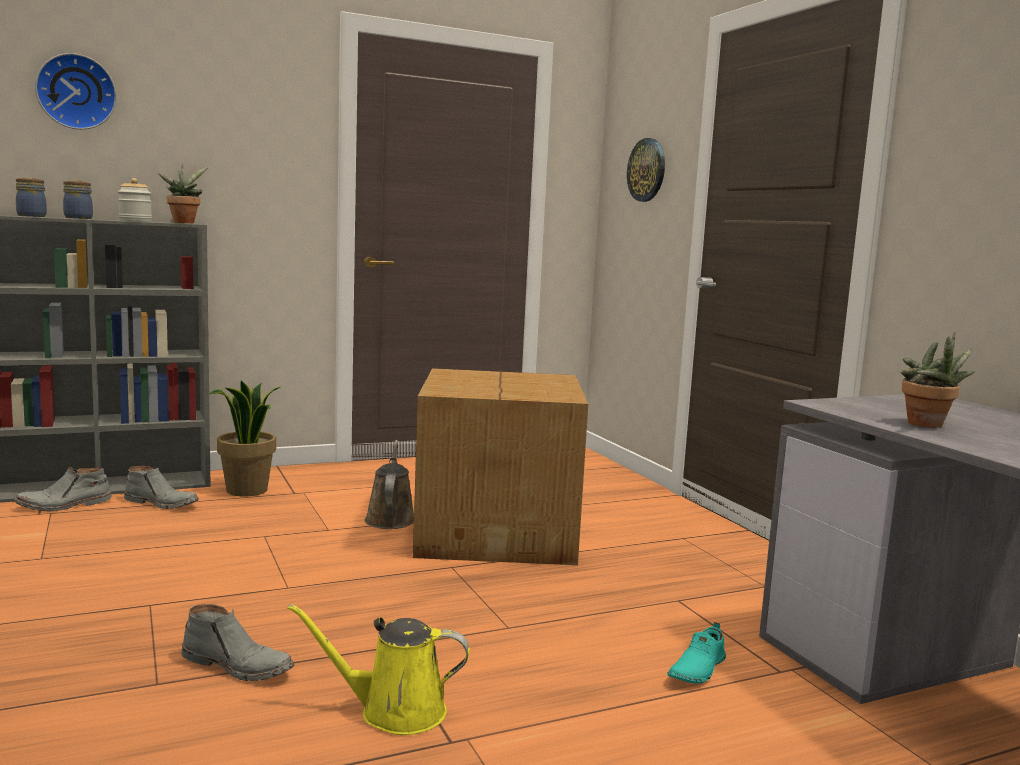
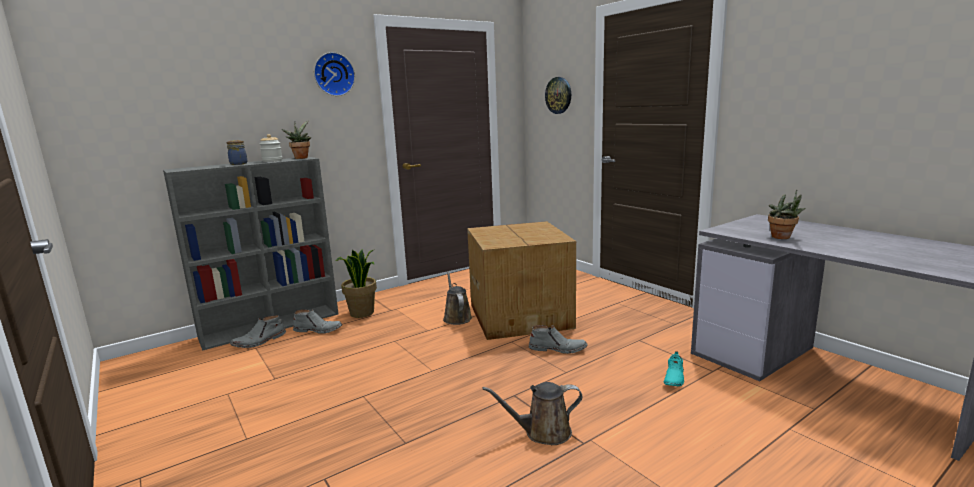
camera: 10 degrees left, 5 degrees up
jar [16,178,47,217] -> none
wall clock [35,53,117,130] -> wall clock moved to [314,52,355,96]
grey boot [181,604,294,681] -> grey boot moved to [529,325,588,354]
yellow watering can [287,604,470,735] -> brown watering can [482,382,582,445]

